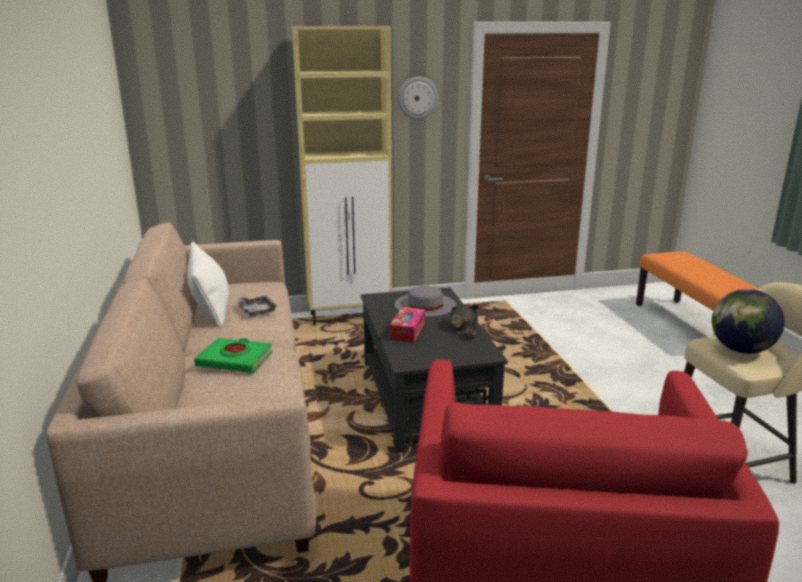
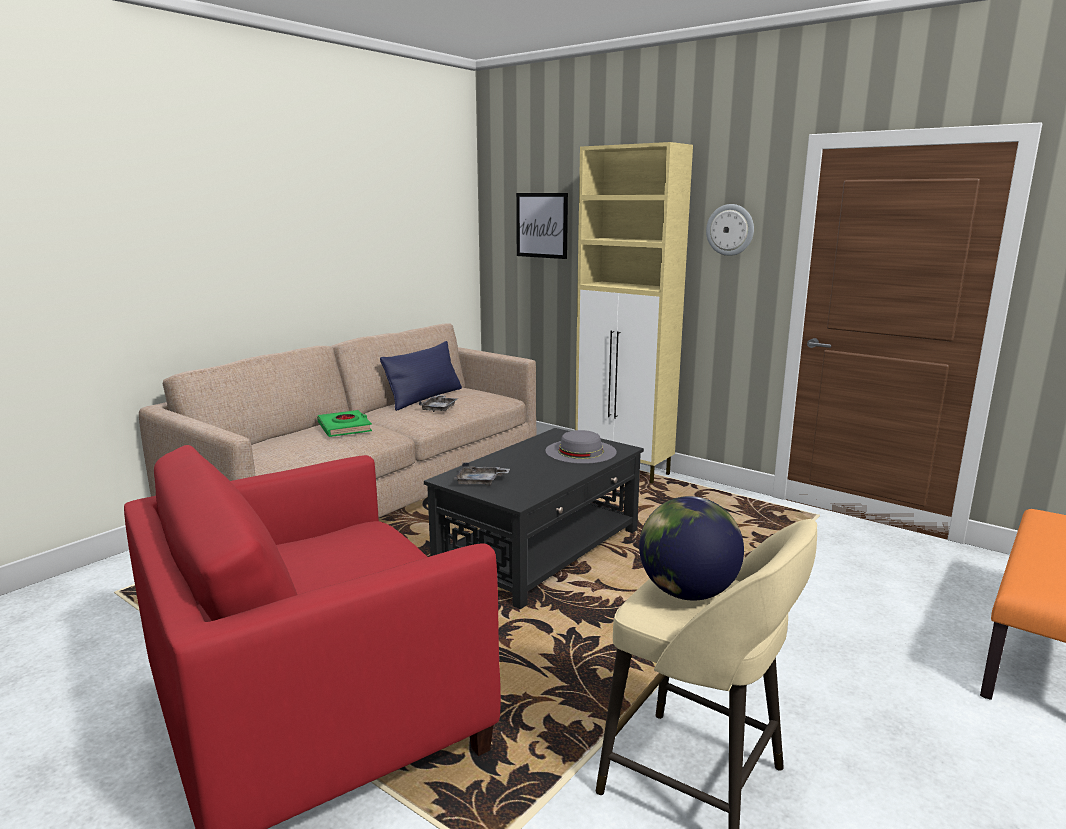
camera: 50 degrees right, 5 degrees down
white pillow [187,242,229,328] -> blue pillow [380,341,462,411]
tissue box [390,307,425,342] -> none
black hat [450,305,479,335] -> none
none -> grey tray [454,463,510,486]
none -> picture [516,193,568,259]

